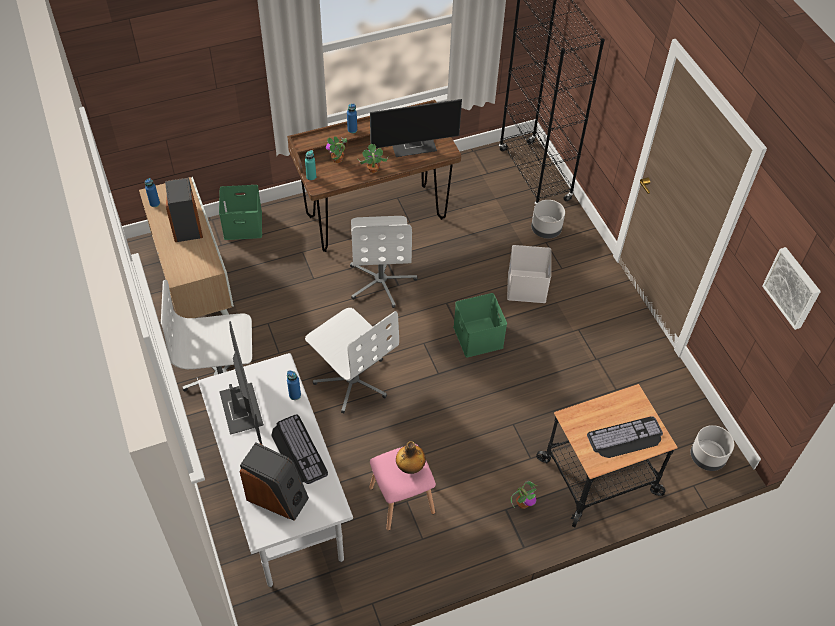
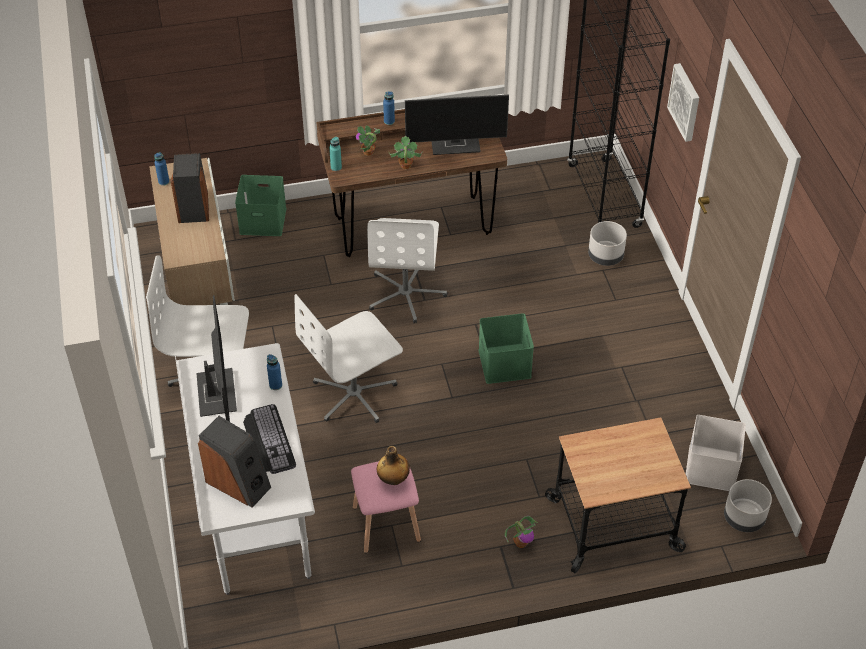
camera: 10 degrees right, 5 degrees down
white office chair [305,308,399,413] -> white office chair turned 90 degrees clockwise [294,294,403,423]
white storage box [507,245,551,303] -> white storage box moved to [686,415,746,491]
keyboard [587,416,663,458] -> none
picture [762,247,821,330] -> picture moved to [667,63,699,142]

